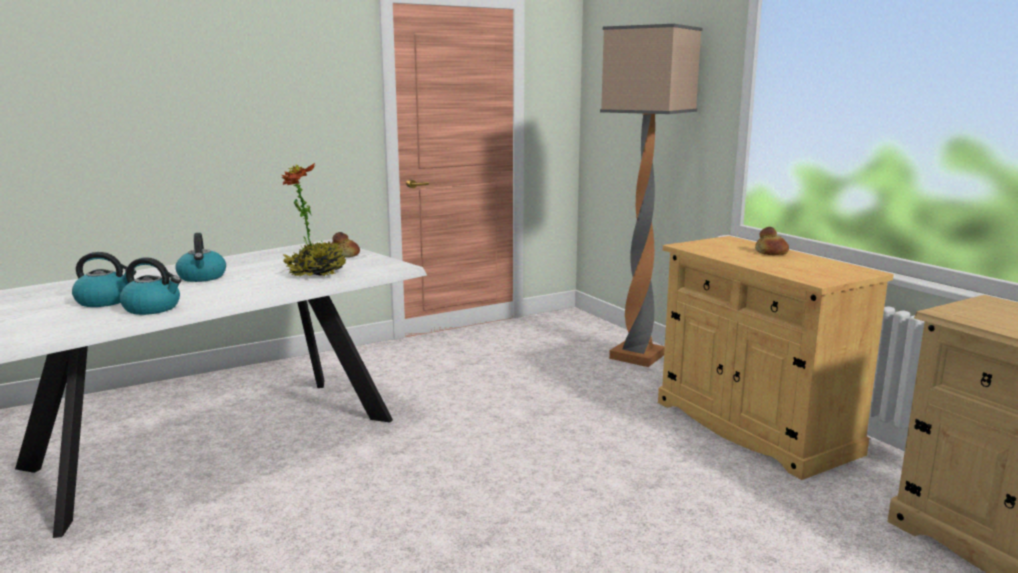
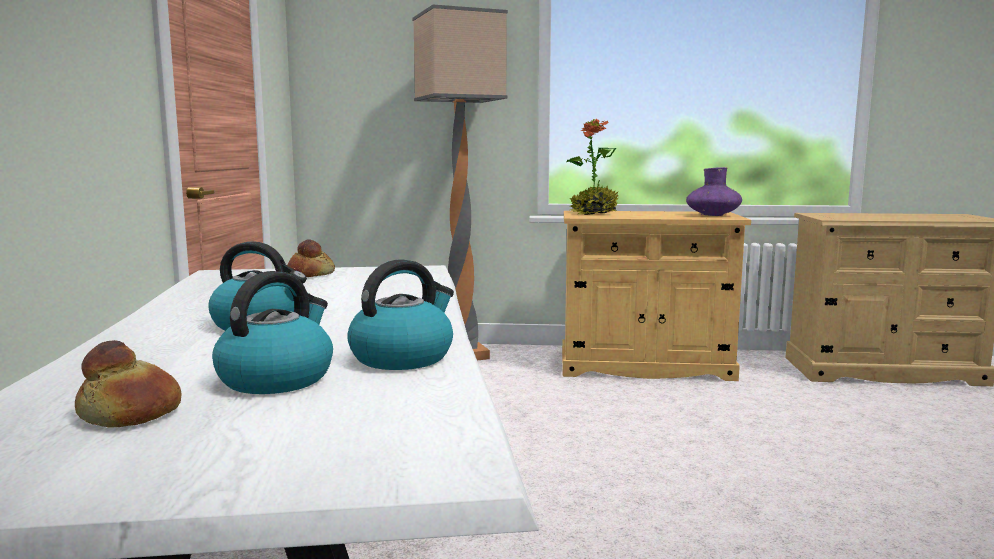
camera: 55 degrees left, 5 degrees down
potted plant [282,163,346,276] -> potted plant moved to [567,119,618,215]
bread [755,227,789,255] -> bread moved to [75,340,181,428]
none -> purple vase [686,167,742,216]

